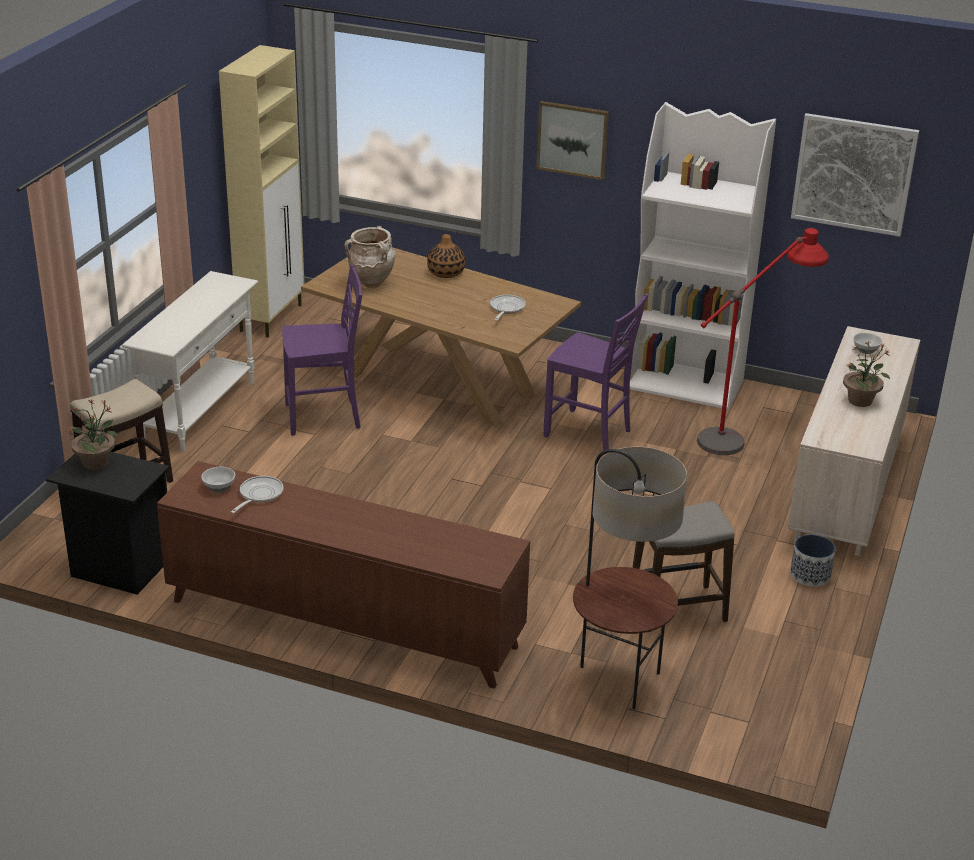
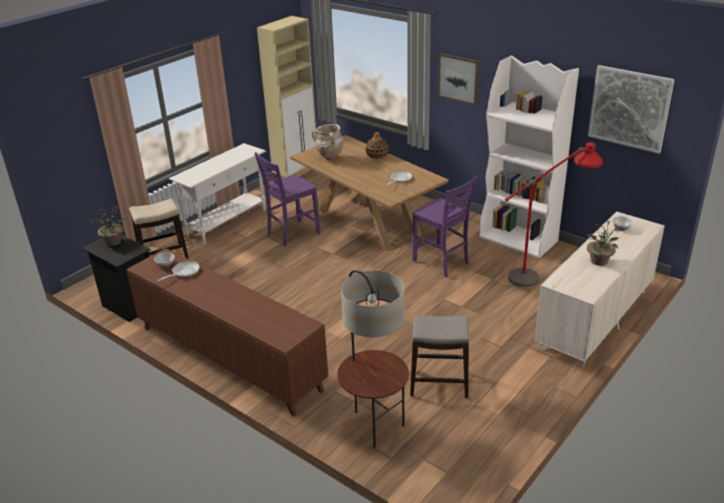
camera: 20 degrees right, 0 degrees up
purple chair [282,265,363,436] -> purple chair turned 135 degrees clockwise [255,152,321,247]
planter [790,534,836,587] -> none

